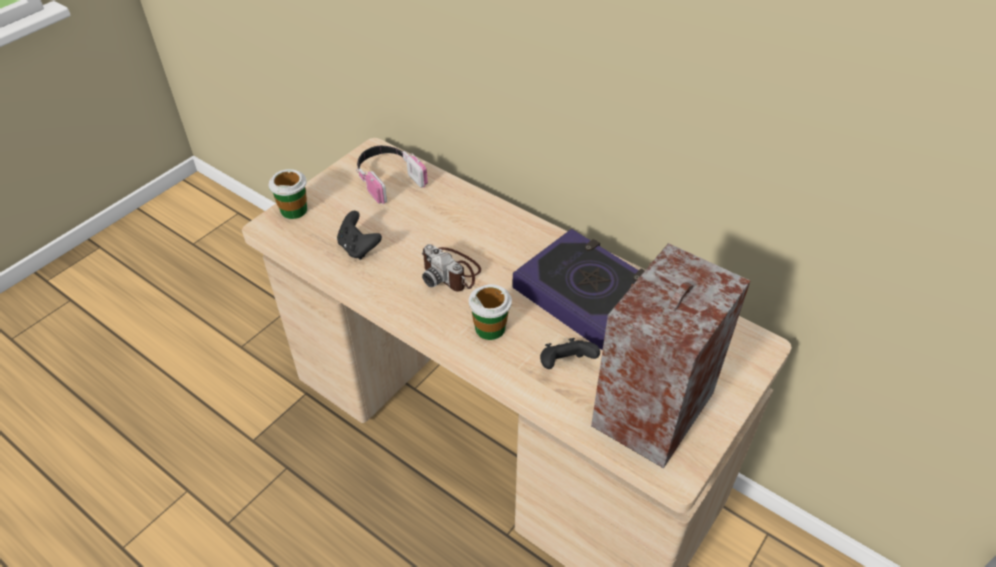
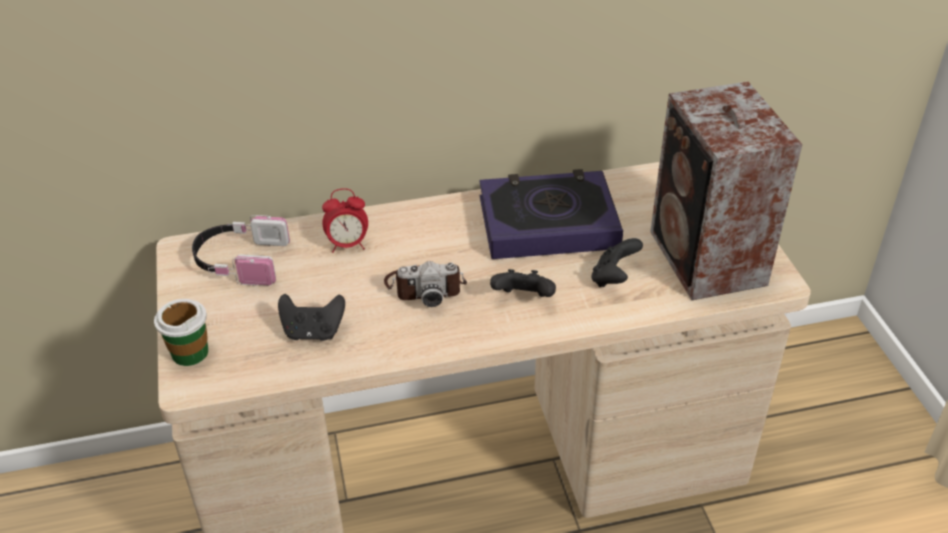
camera: 50 degrees left, 5 degrees down
cup [469,284,512,340] -> black game controller [490,269,556,297]
none -> alarm clock [322,188,368,253]

